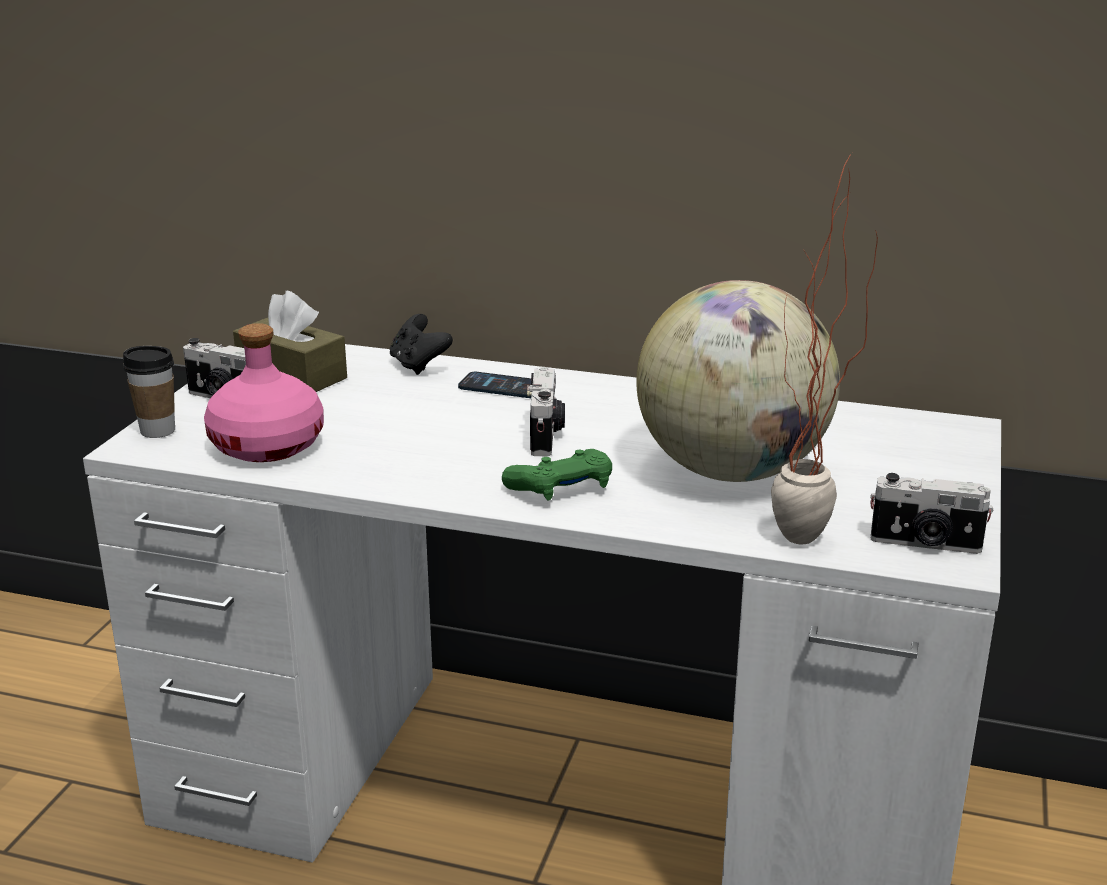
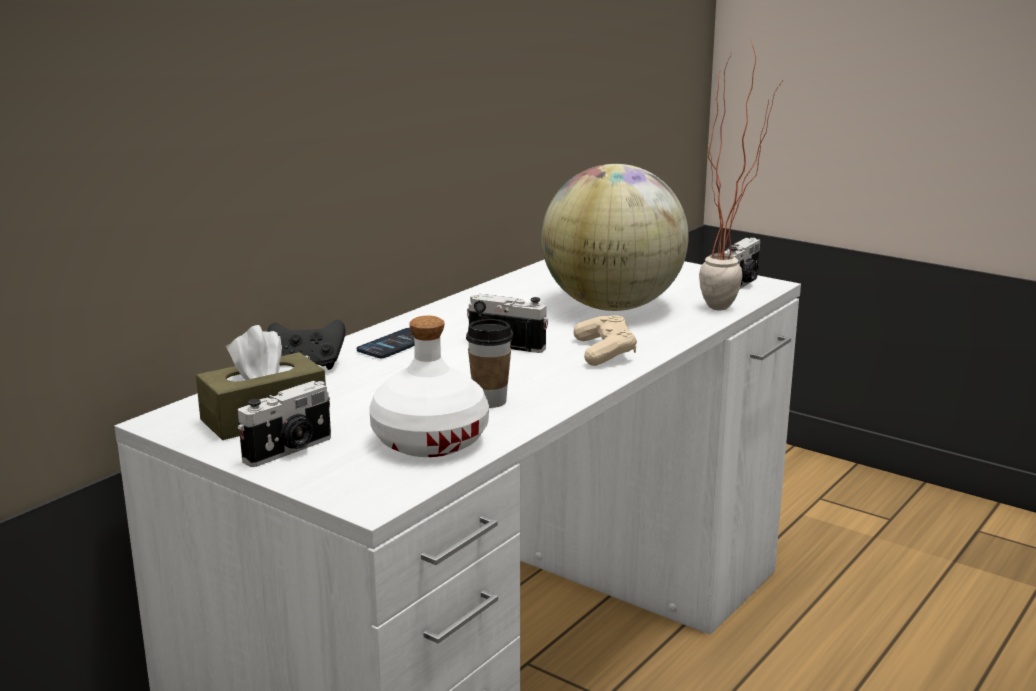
camera: 70 degrees left, 5 degrees down
cup [123,346,175,438] -> cup moved to [466,319,513,408]
pink bottle [204,323,324,462] -> white bottle [369,316,489,457]
green game controller [502,449,612,500] -> beige game controller [573,315,637,366]

